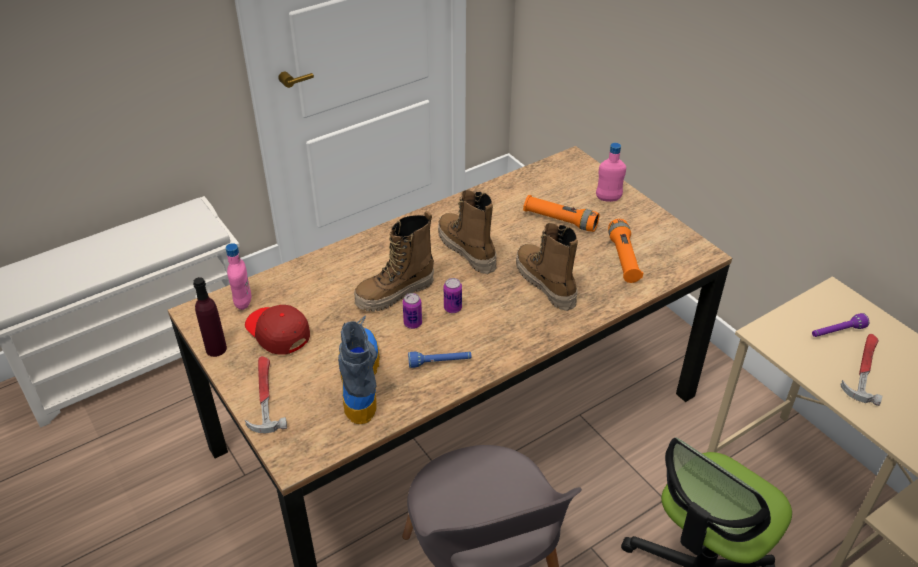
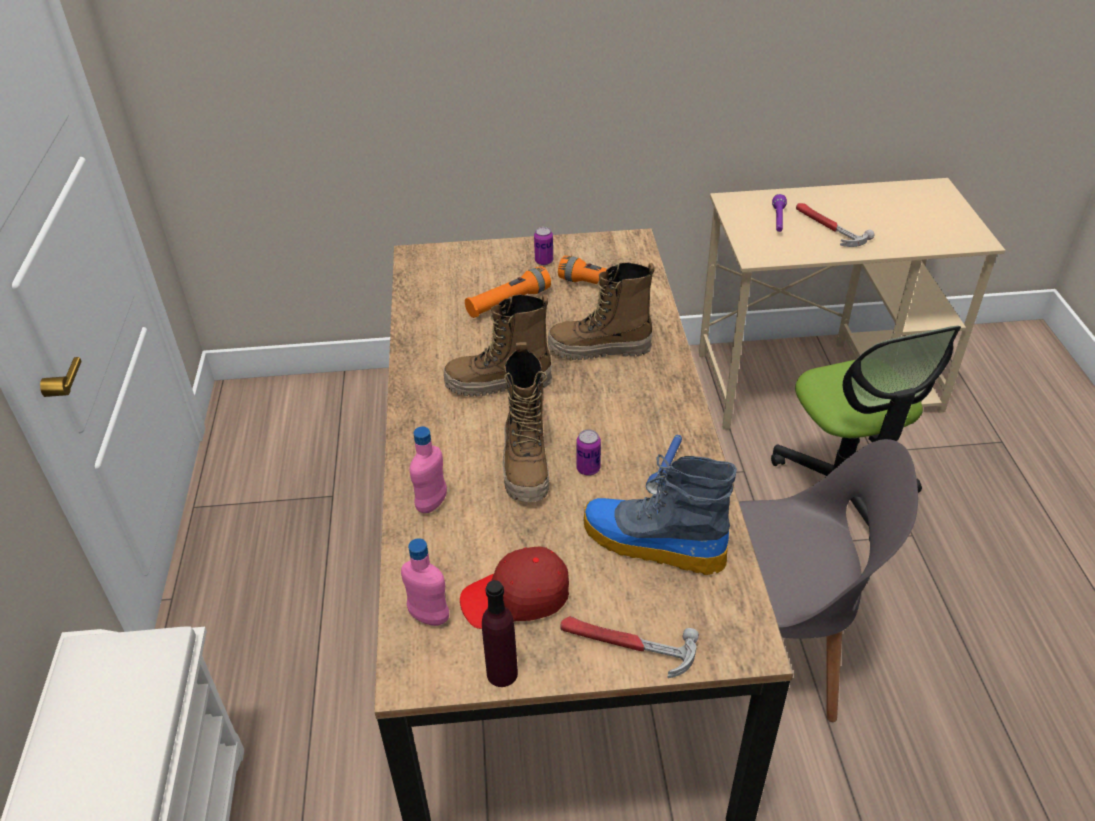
camera: 60 degrees left, 0 degrees up
can [444,278,462,313] -> can moved to [534,227,553,265]
pink bottle [596,143,626,202] -> pink bottle moved to [410,427,447,513]

